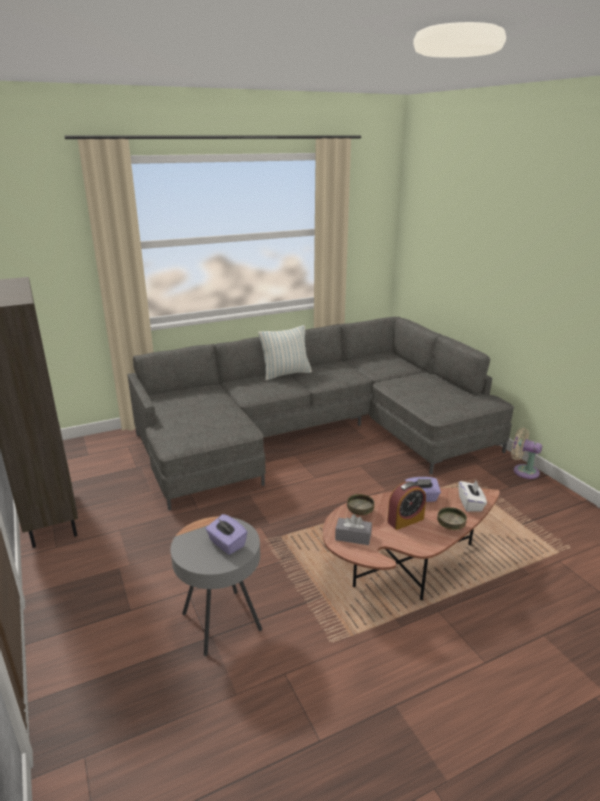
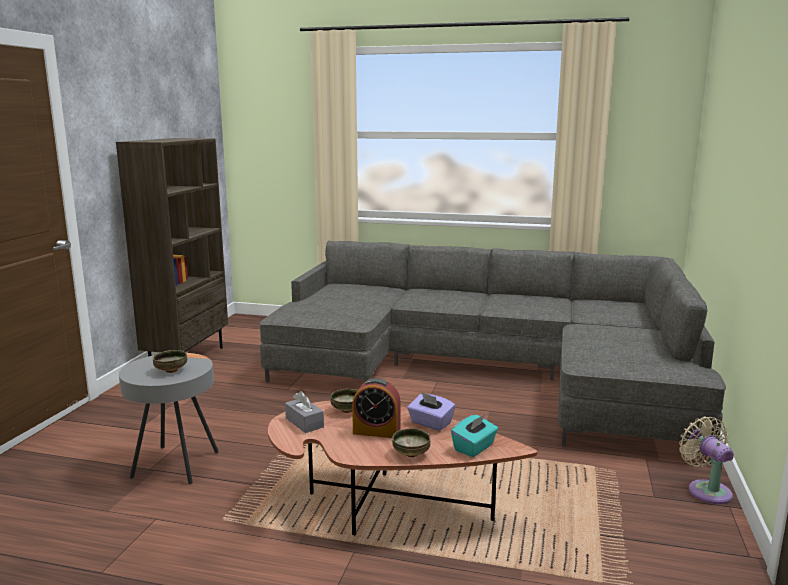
camera: 40 degrees right, 10 degrees down
purple tissue box [205,514,248,555] -> bowl [153,350,187,373]
pillow [259,325,312,380] -> none
white tissue box [459,480,487,512] -> turquoise tissue box [451,414,498,457]

